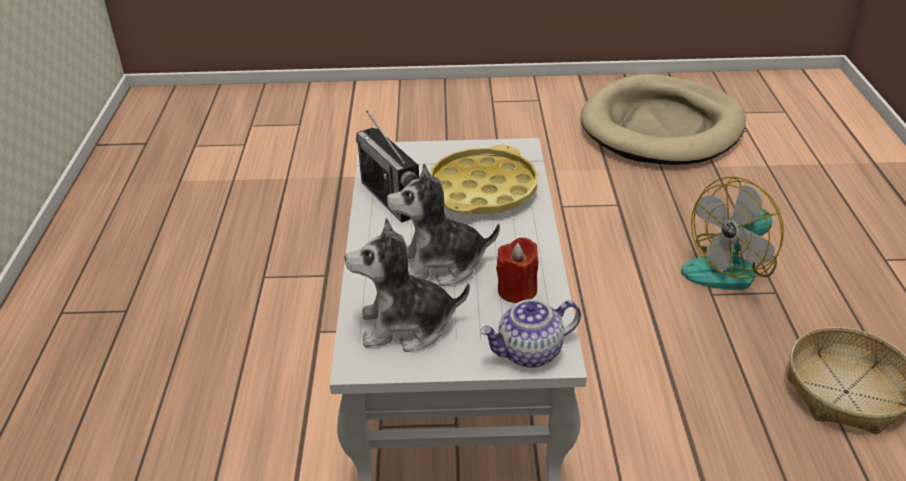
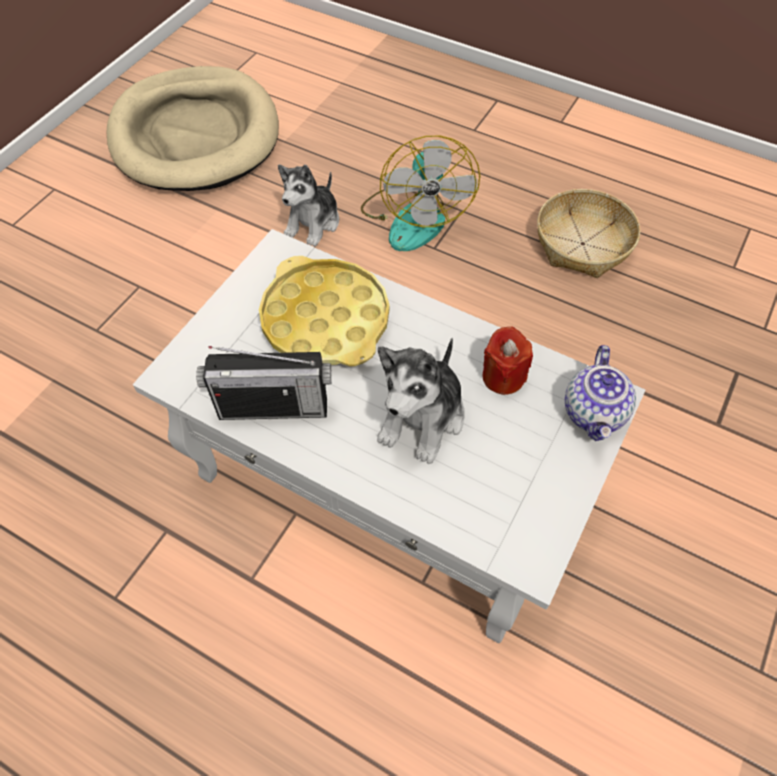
camera: 60 degrees left, 20 degrees up
plush toy [345,218,470,352] -> plush toy moved to [278,165,339,247]

